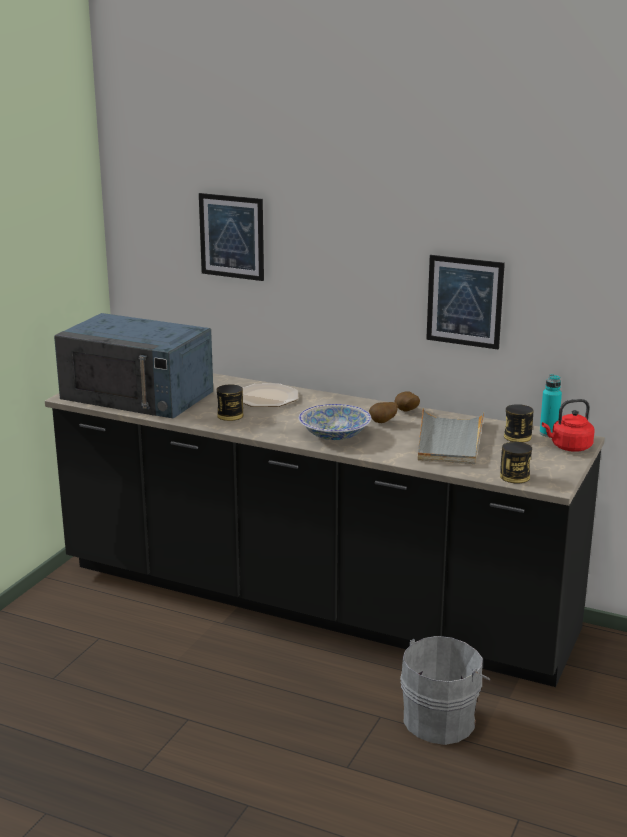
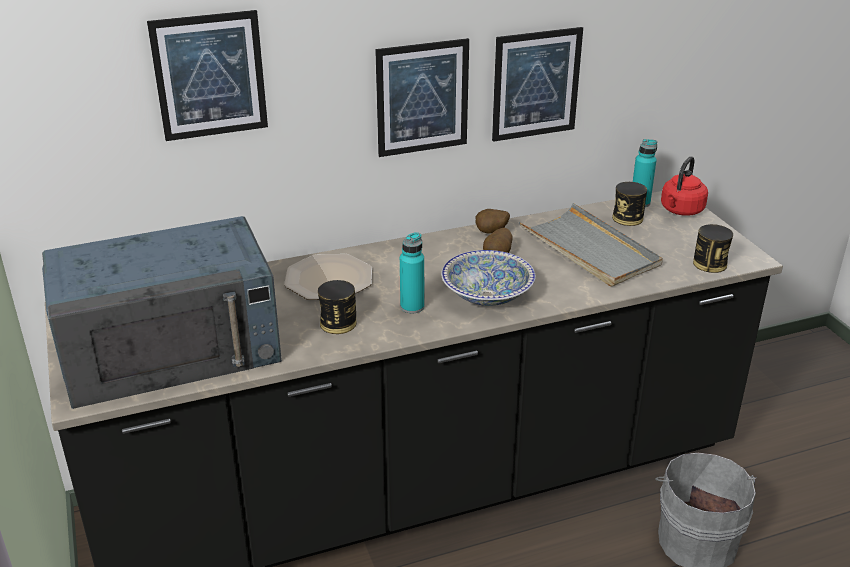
camera: 45 degrees left, 10 degrees up
none -> picture [375,38,469,157]
none -> turquoise bottle [400,232,424,313]

